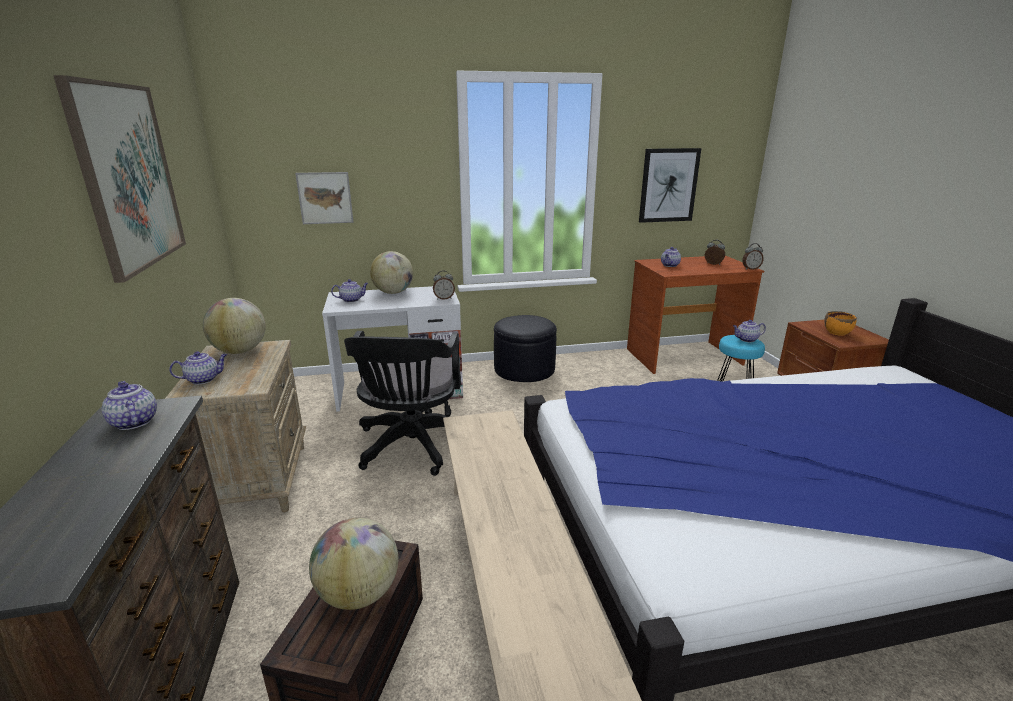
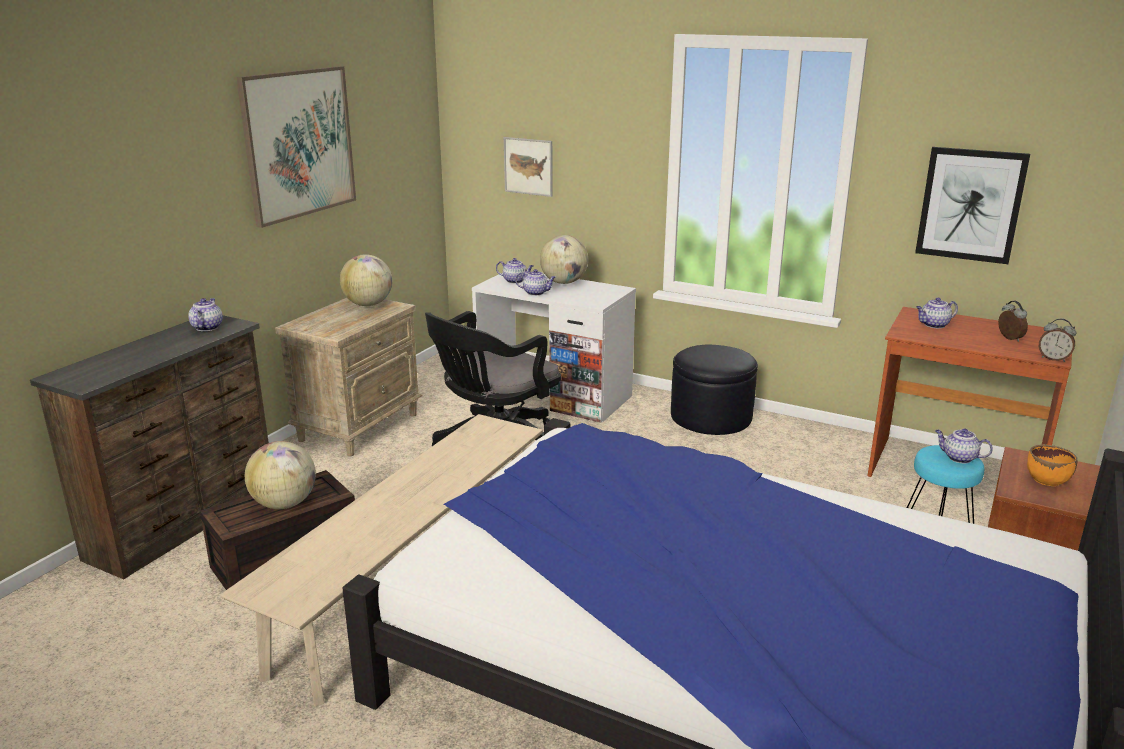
camera: 40 degrees right, 0 degrees up
teapot [169,351,227,384] -> teapot moved to [515,269,556,296]
alarm clock [433,270,455,300] -> none

